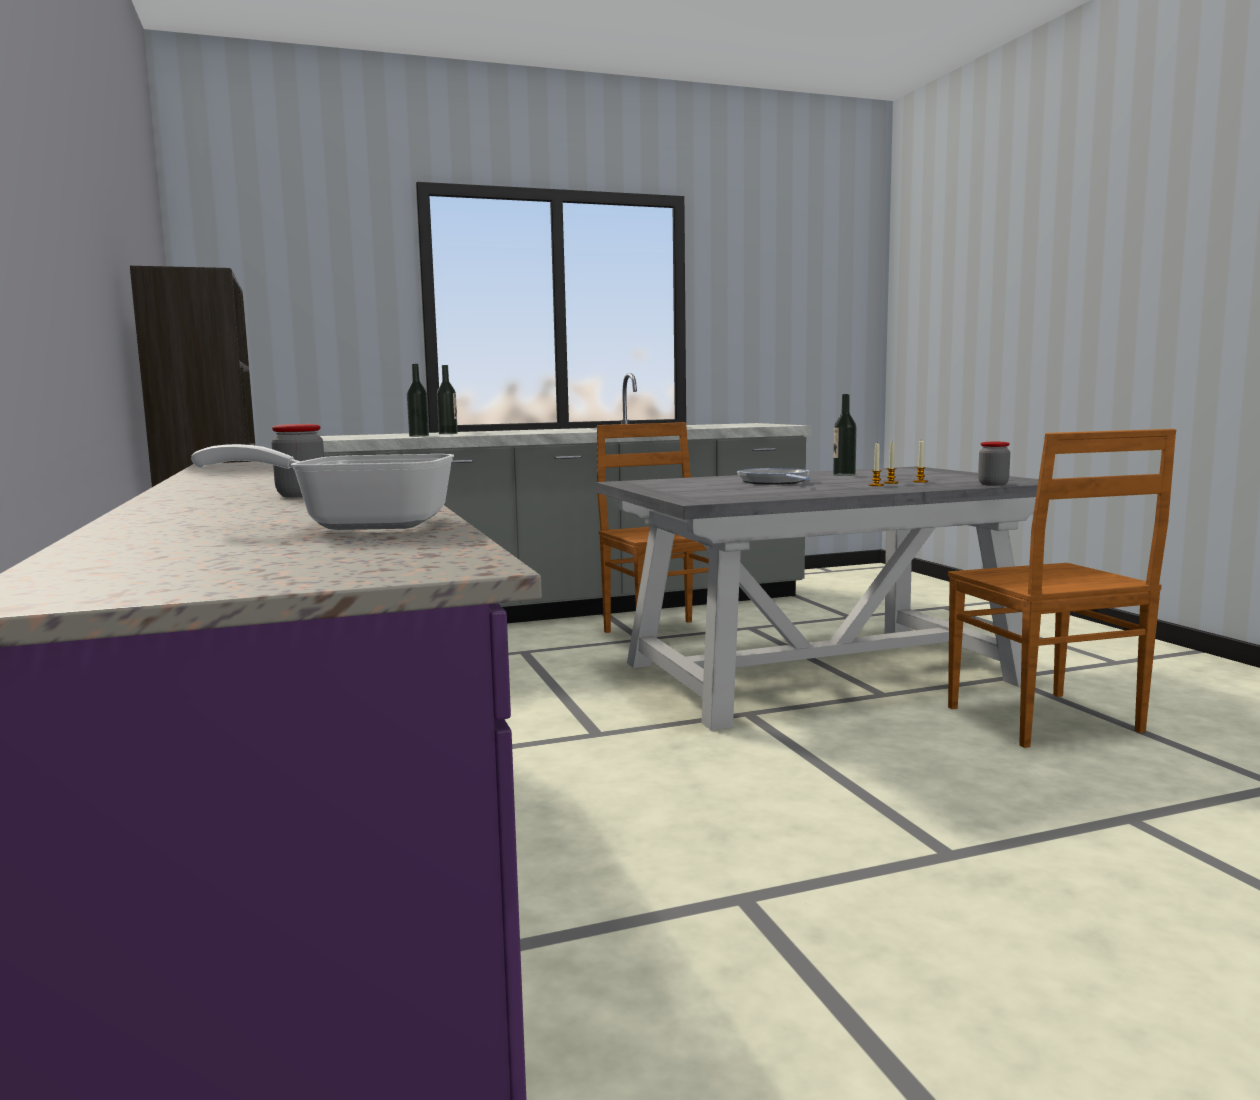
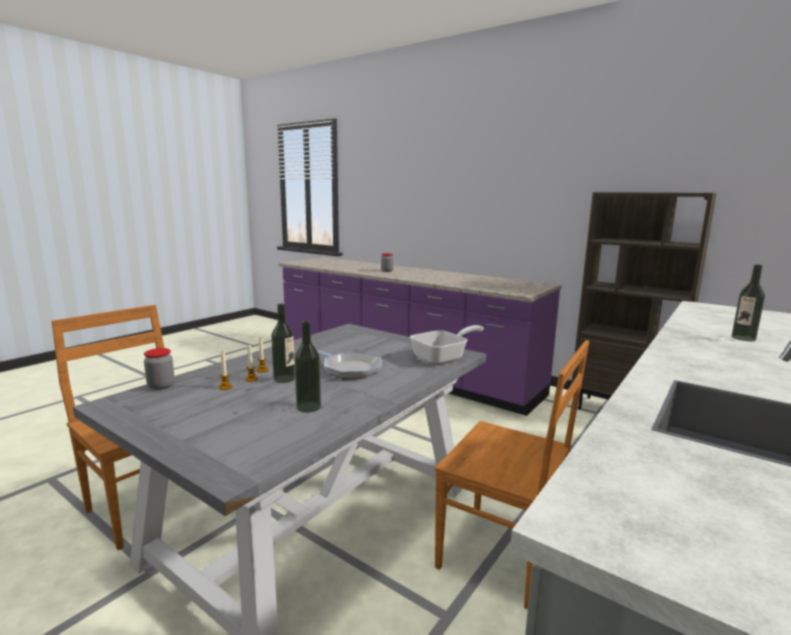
camera: 145 degrees right, 5 degrees up
frying pan [191,444,454,530] -> frying pan moved to [410,325,484,365]
bottle [407,364,429,437] -> bottle moved to [271,303,295,383]

